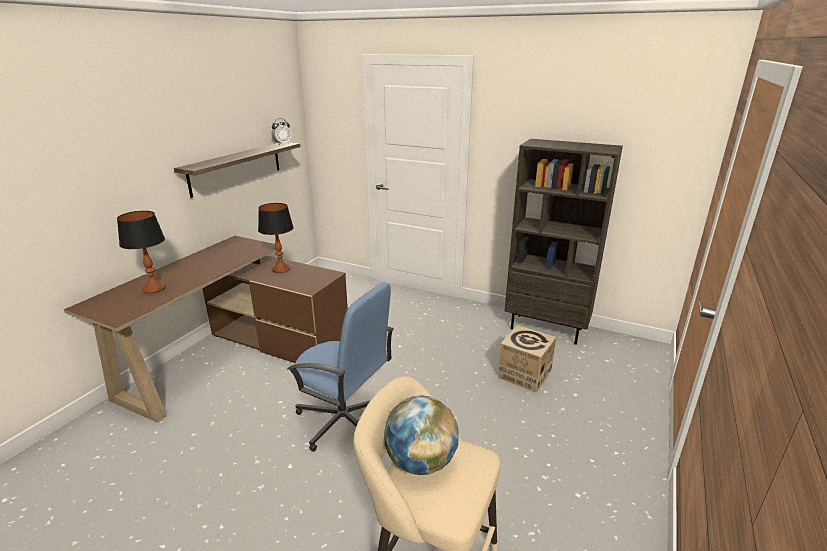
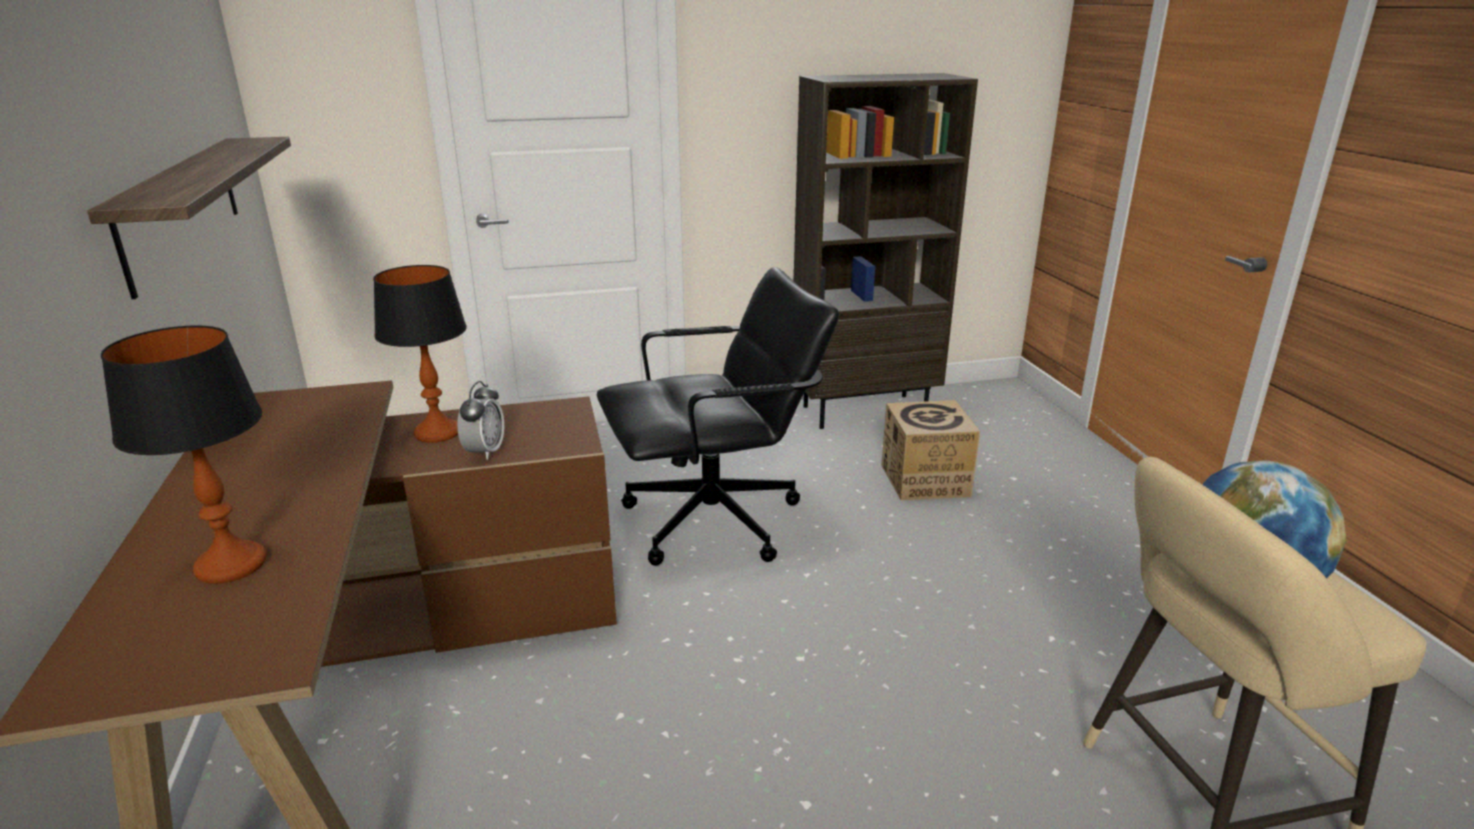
camera: 40 degrees left, 0 degrees up
alarm clock [272,118,291,145] -> alarm clock moved to [457,381,504,460]
blue office chair [287,283,394,452] -> none
none -> black office chair [597,267,839,566]

